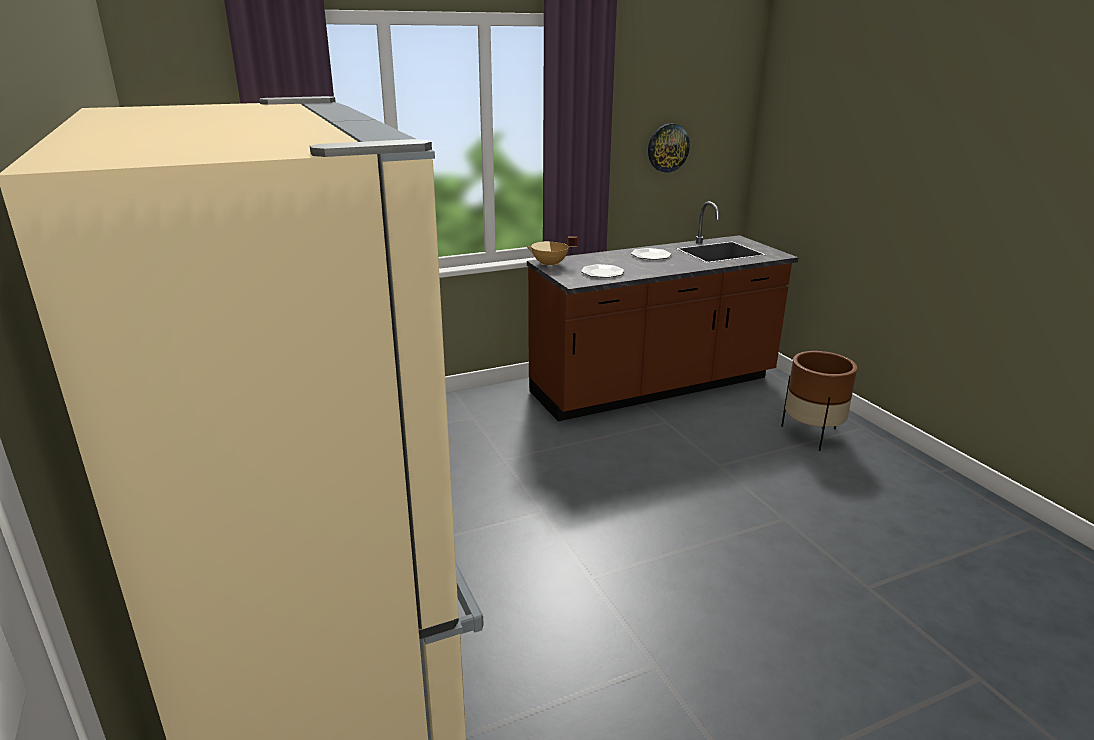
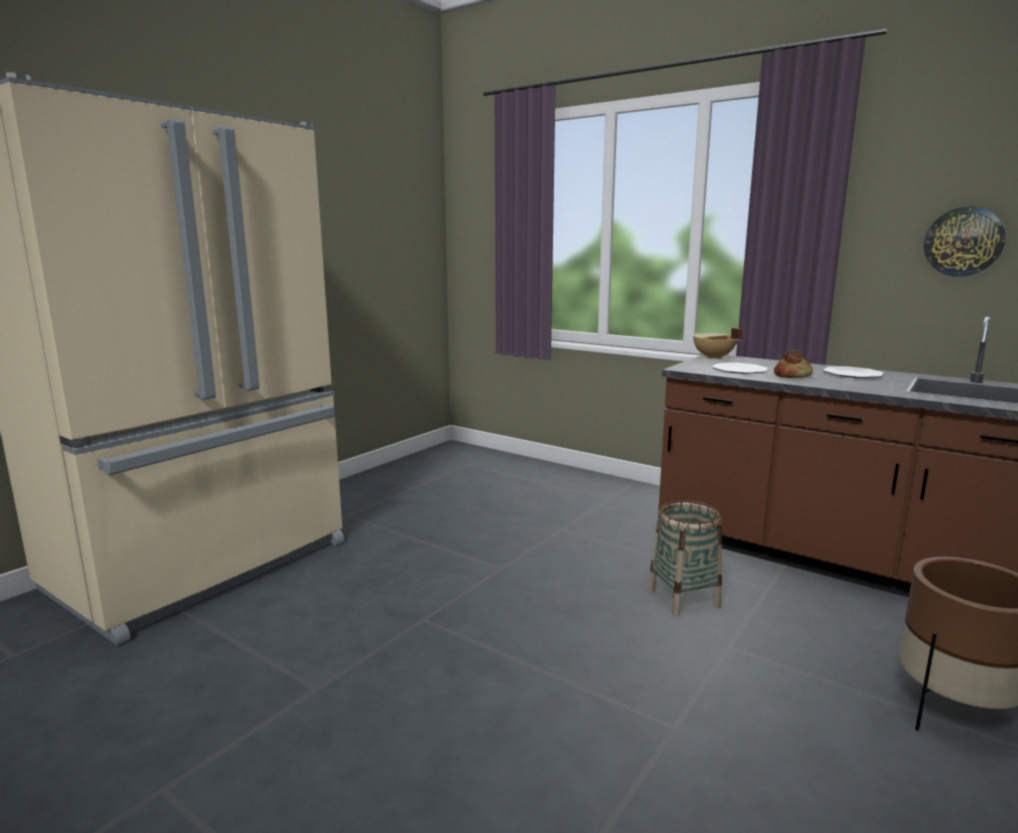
camera: 60 degrees right, 10 degrees down
none -> basket [648,500,722,616]
none -> bread [774,350,813,378]

